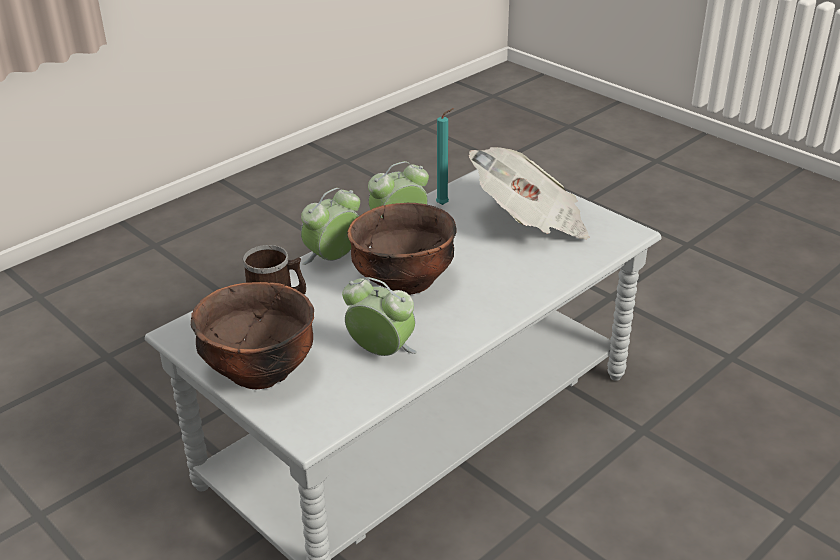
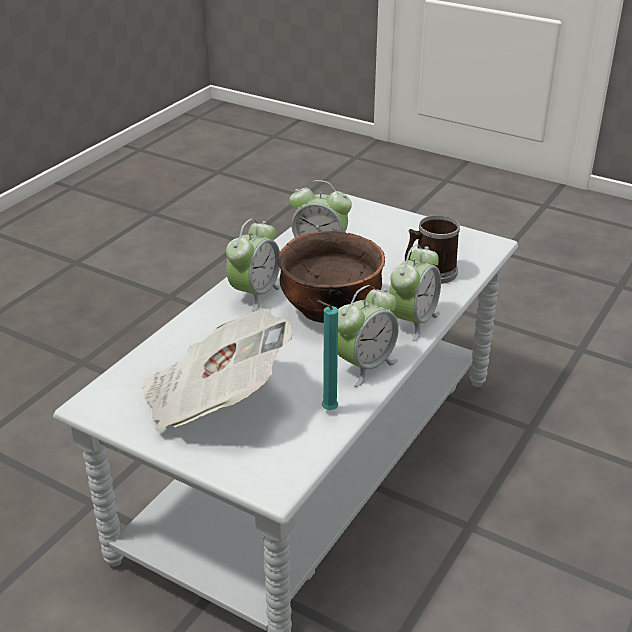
camera: 165 degrees right, 0 degrees up
brown bowl [191,282,314,389] -> none
none -> alarm clock [226,219,281,312]

